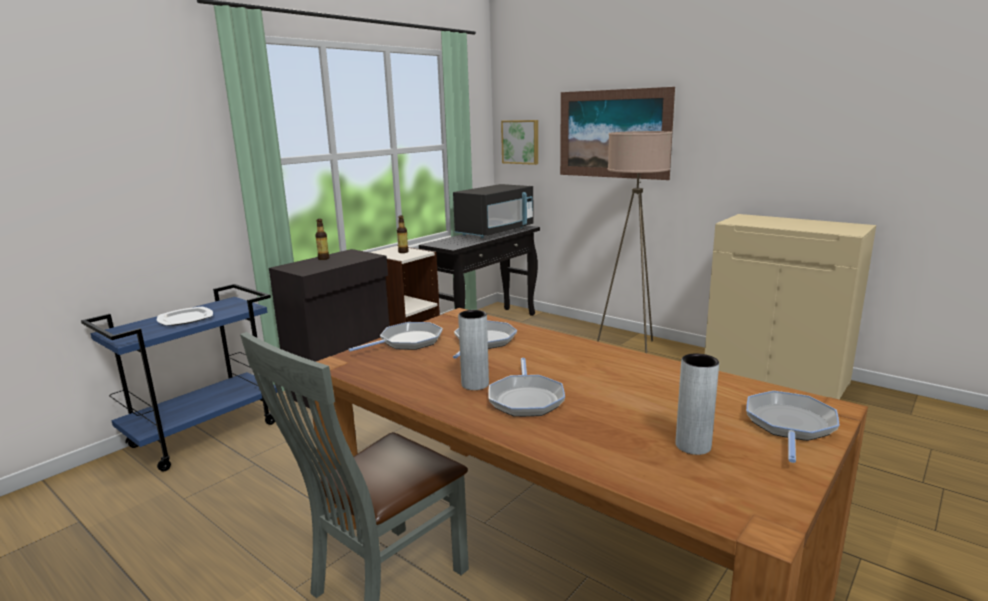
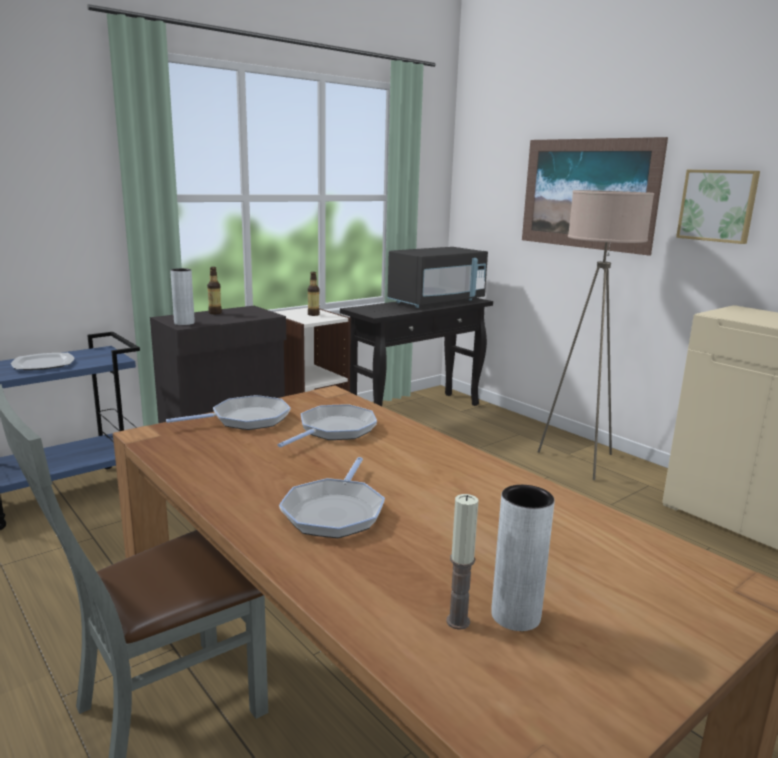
camera: 10 degrees right, 0 degrees up
grey vase [458,310,489,390] -> grey vase moved to [170,268,195,325]
picture [501,120,538,165] -> picture moved to [676,170,760,244]
frying pan [746,391,839,463] -> none
none -> candle [446,494,479,630]

